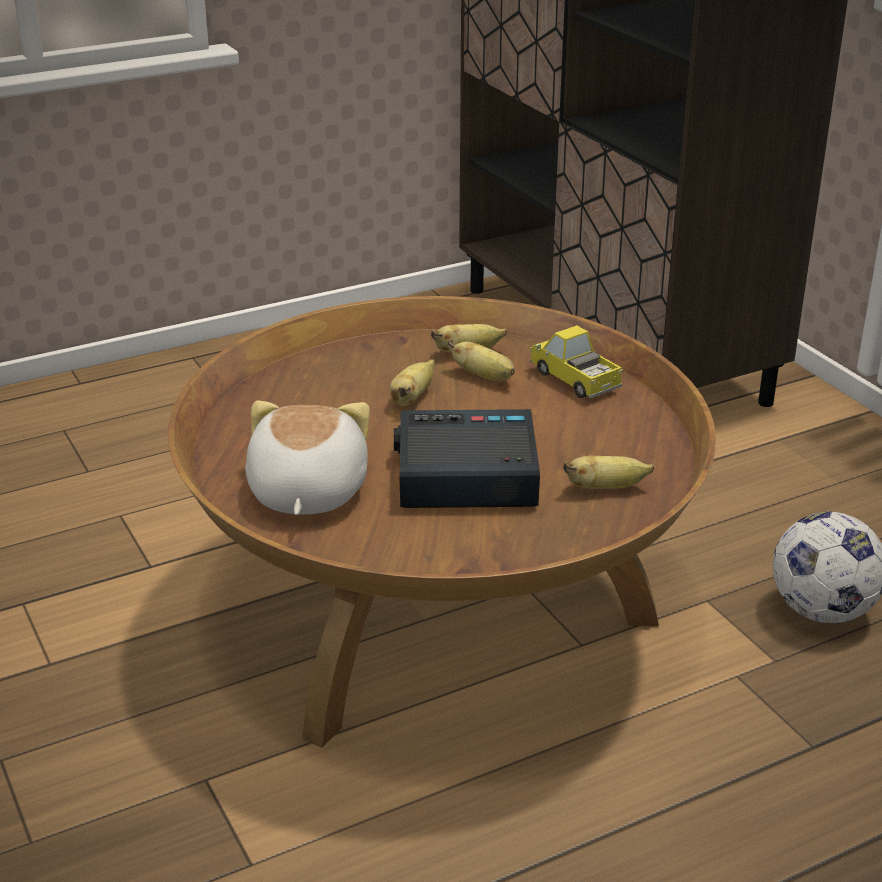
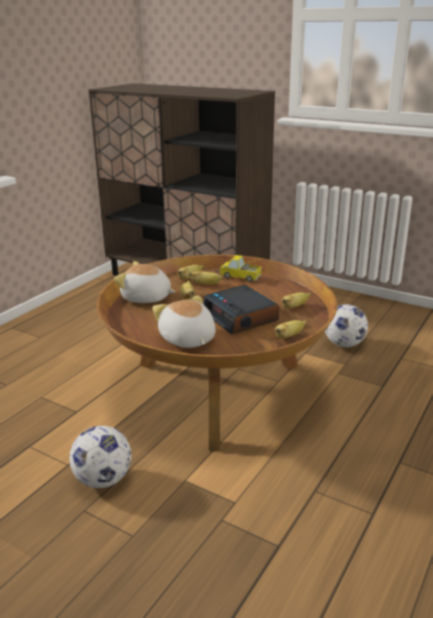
camera: 30 degrees left, 5 degrees down
alarm clock [394,409,540,508] -> alarm clock turned 90 degrees counterclockwise [203,285,279,334]
none -> football [69,426,131,488]
none -> plush toy [114,261,175,303]
none -> banana [275,320,307,339]

